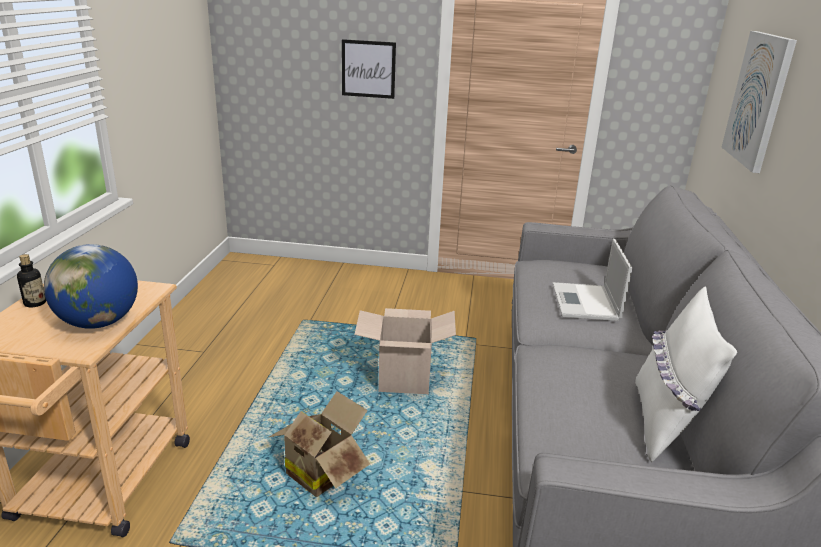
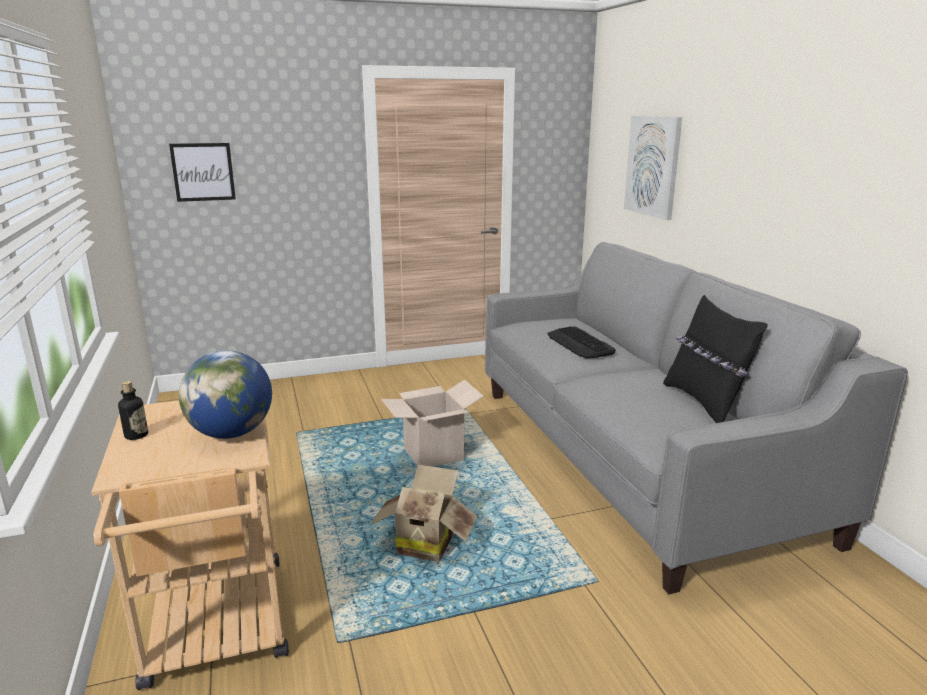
camera: 25 degrees left, 5 degrees down
picture [342,39,396,99] -> picture moved to [169,143,236,202]
laptop [552,239,632,321] -> keyboard [547,326,616,358]
white pillow [635,286,737,462] -> black pillow [663,295,768,423]

